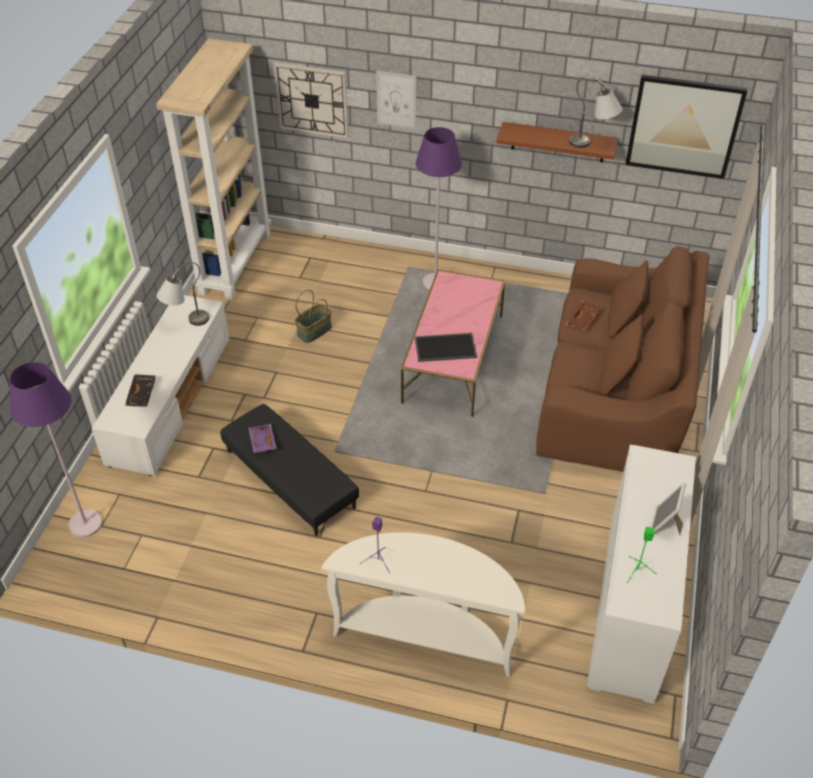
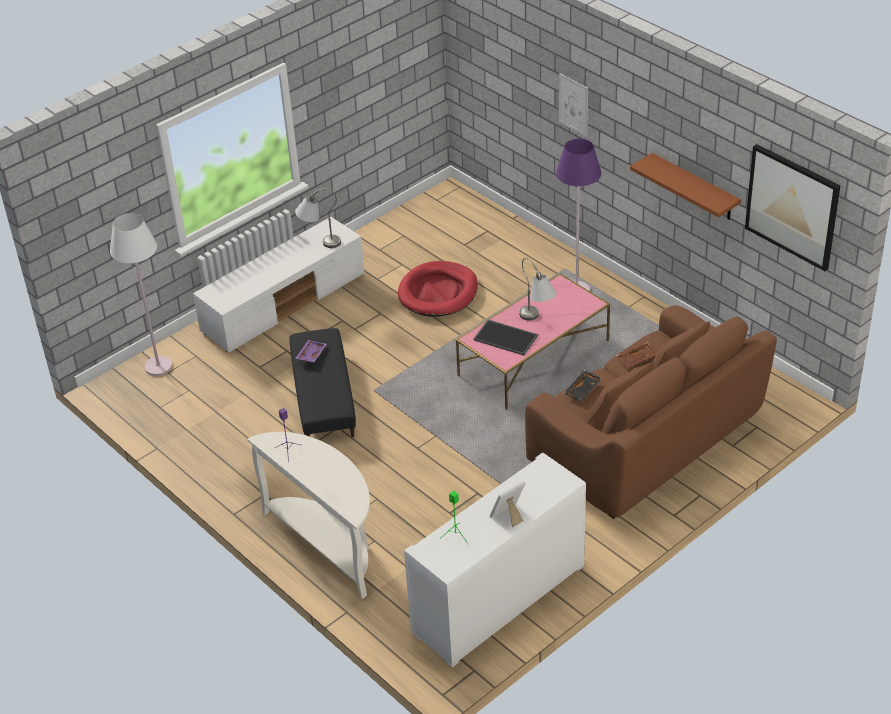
camera: 35 degrees right, 5 degrees down
purple floor lamp [10,362,102,538] -> white floor lamp [110,213,172,376]
black tray [125,374,156,407] -> black tray moved to [563,370,602,402]
beige bookcase [156,38,271,300] -> none
wall clock [274,63,348,138] -> none
basket [295,290,332,343] -> red dog bed [398,261,478,317]
grey table lamp [569,76,623,148] -> grey table lamp moved to [519,258,557,320]

